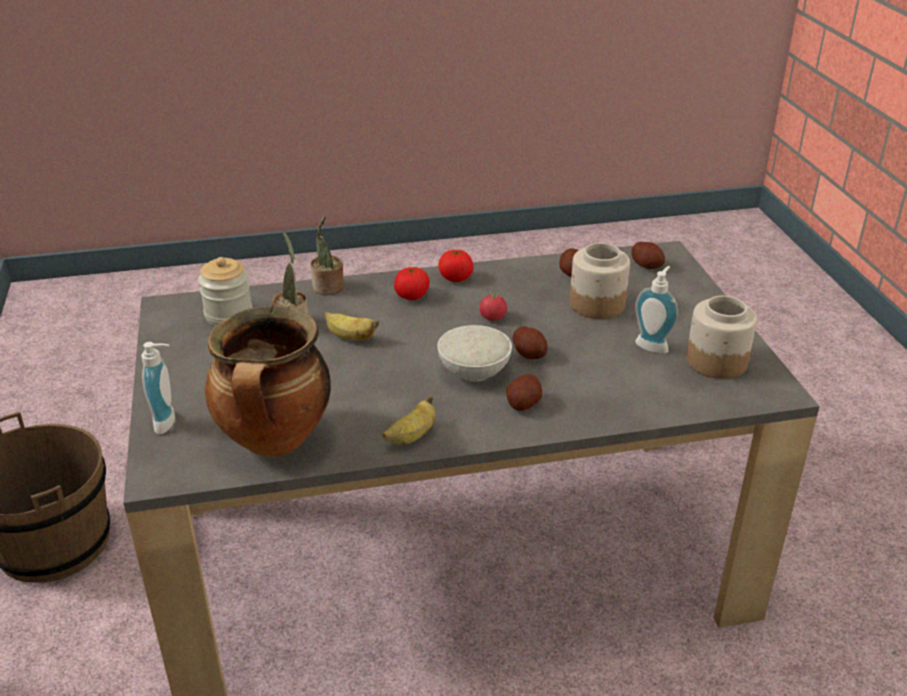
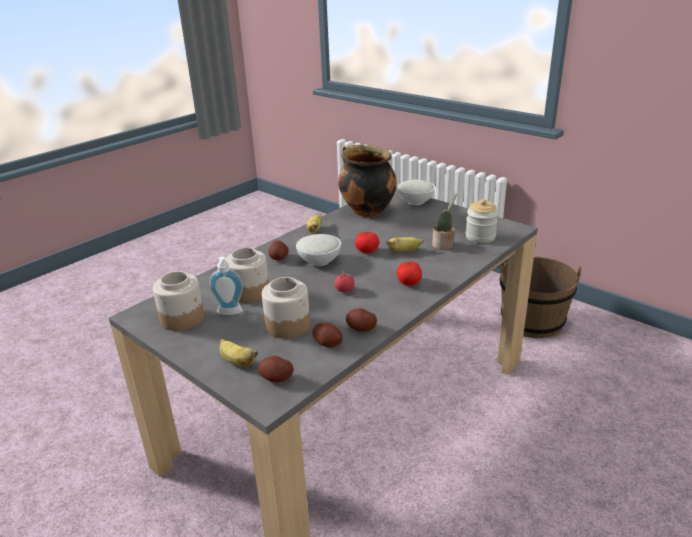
camera: 145 degrees right, 5 degrees down
soap dispenser [141,342,175,434] -> white bowl [398,180,435,205]
potted plant [310,216,344,295] -> none
tomato [438,250,474,282] -> tomato moved to [355,232,379,253]
potato [513,326,548,359] -> potato moved to [346,308,377,332]
none -> banana [220,339,258,366]
none -> jar [225,248,269,303]

